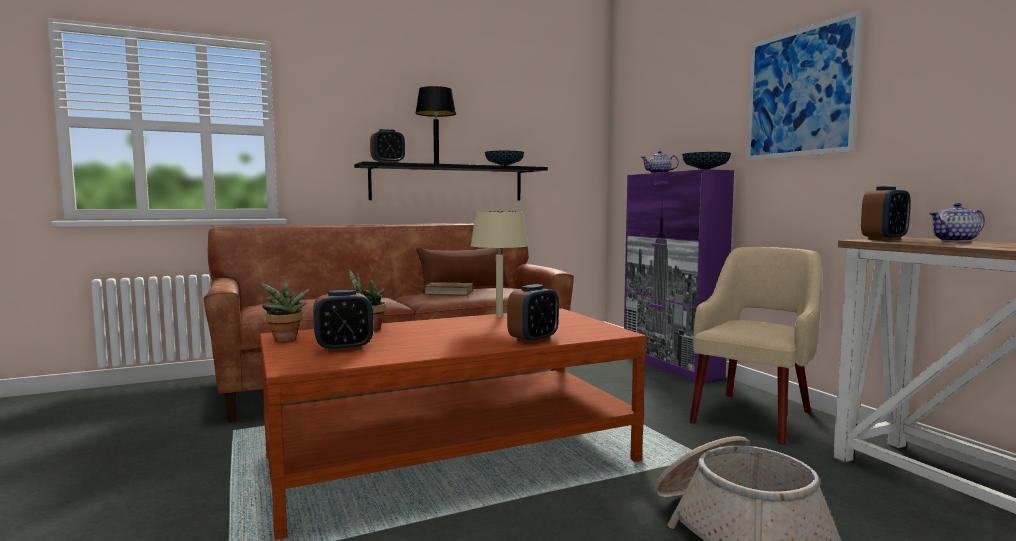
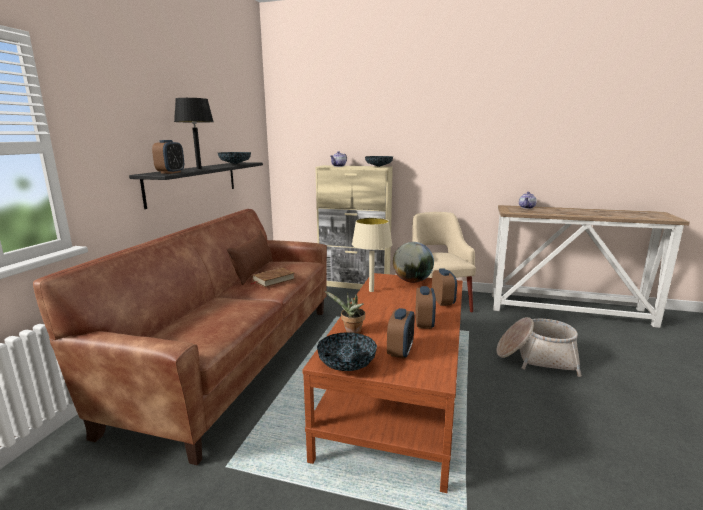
camera: 50 degrees left, 10 degrees up
potted plant [260,279,311,342] -> bowl [317,332,377,371]
purple cabinet [624,169,734,382] -> beige cabinet [315,165,393,289]
picture [746,9,864,161] -> none
alarm clock [861,186,911,241] -> alarm clock moved to [416,286,436,329]
none -> globe [393,242,434,283]

